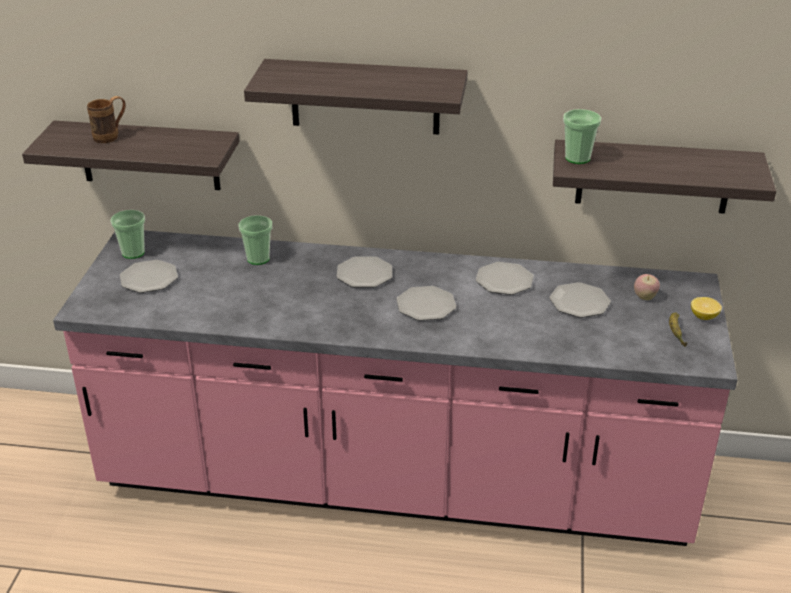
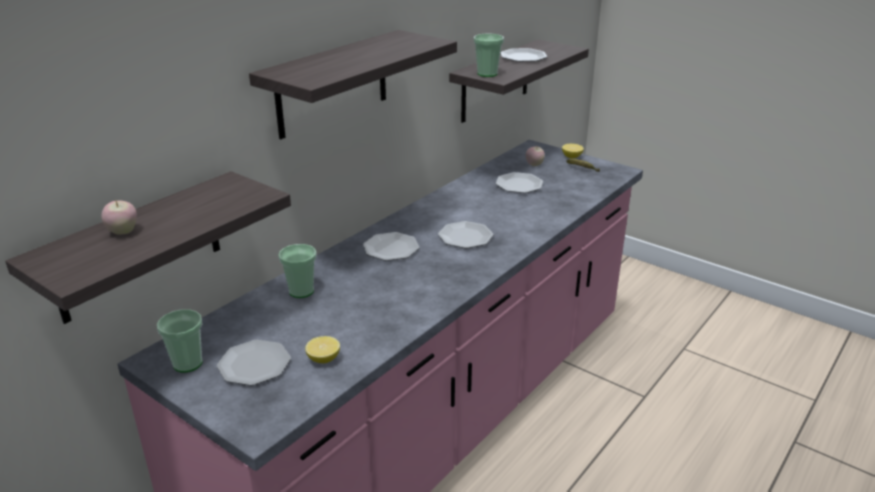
camera: 60 degrees left, 5 degrees down
brown mug [87,96,126,143] -> apple [101,199,137,235]
plate [476,262,534,295] -> plate moved to [500,48,547,62]
none -> lemon [305,336,340,363]

